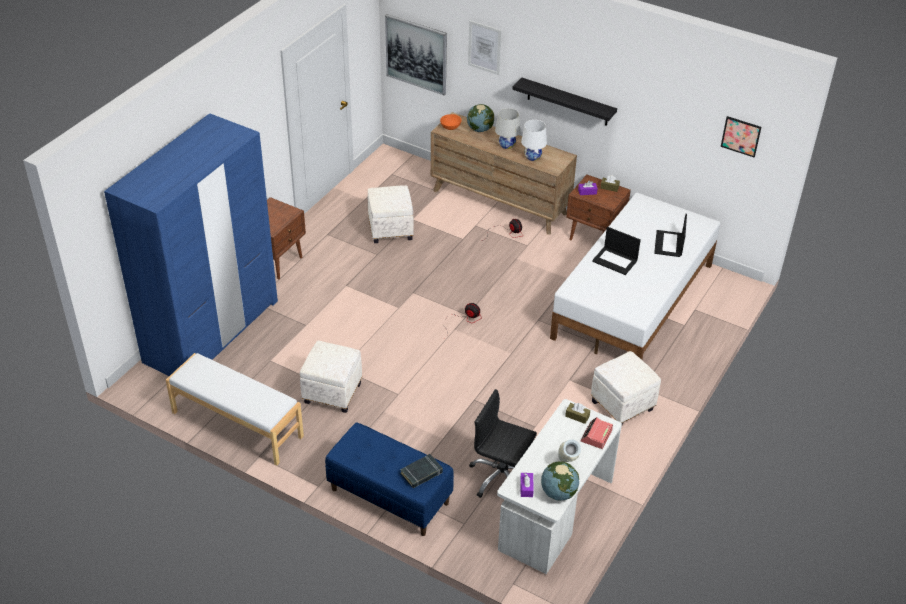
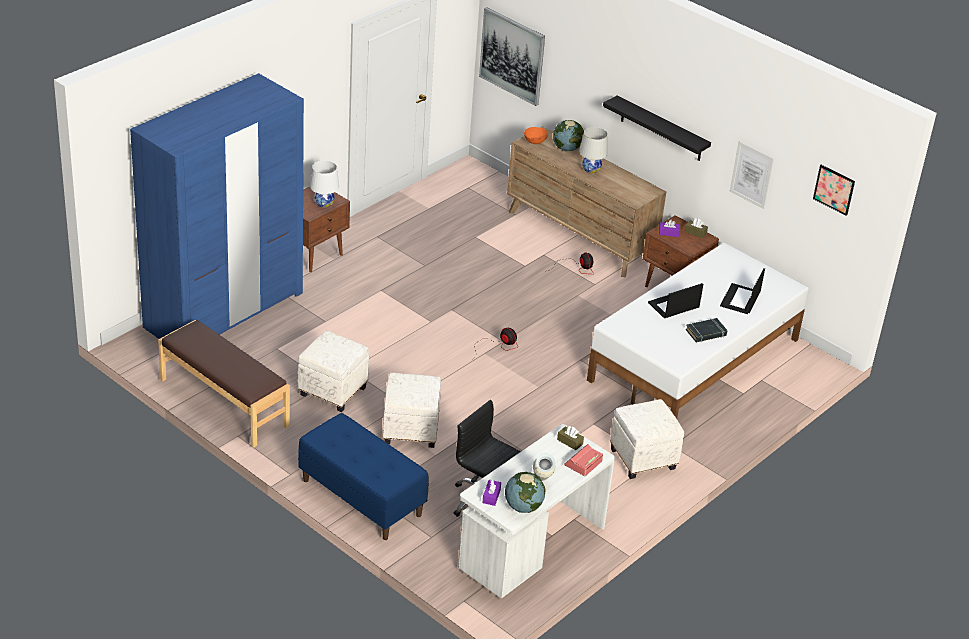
camera: 10 degrees right, 5 degrees down
white bench [166,353,304,465] -> brown bench [158,320,290,448]
white ottoman [368,185,414,243] -> white ottoman moved to [383,373,441,448]
black book [400,454,443,488] -> black book moved to [686,318,727,343]
picture [468,21,502,75] -> picture moved to [730,141,774,209]
white table lamp [521,120,547,161] -> white table lamp moved to [310,160,339,208]
laptop [592,227,641,275] -> laptop turned 105 degrees clockwise [648,283,703,318]

